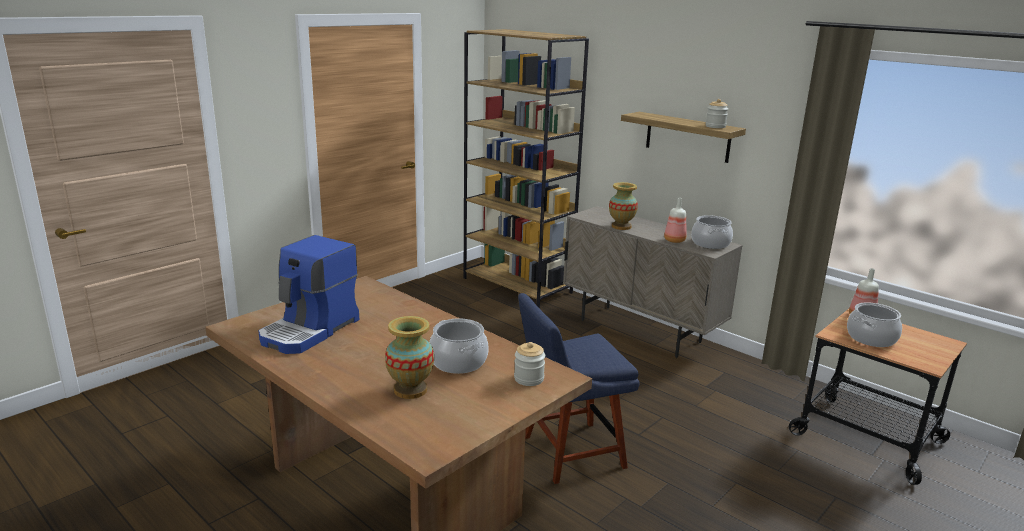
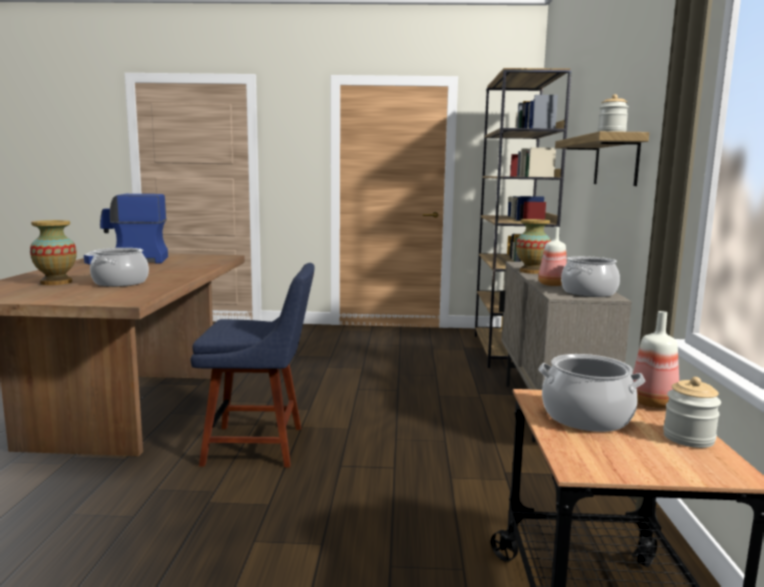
camera: 50 degrees right, 10 degrees down
jar [514,342,545,386] -> jar moved to [663,377,721,448]
blue chair [518,293,640,484] -> blue chair turned 150 degrees clockwise [191,263,315,467]

